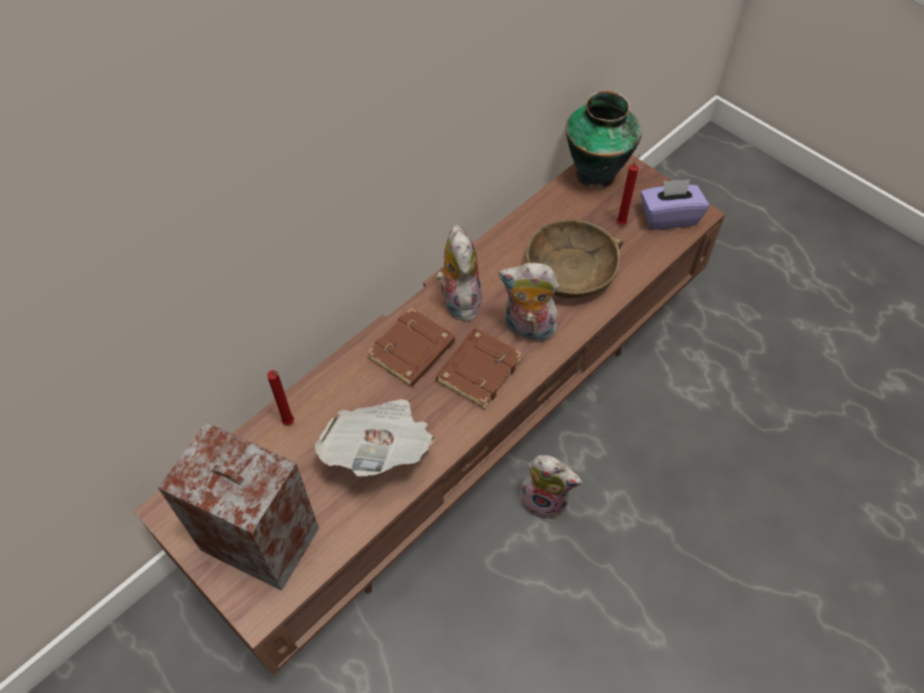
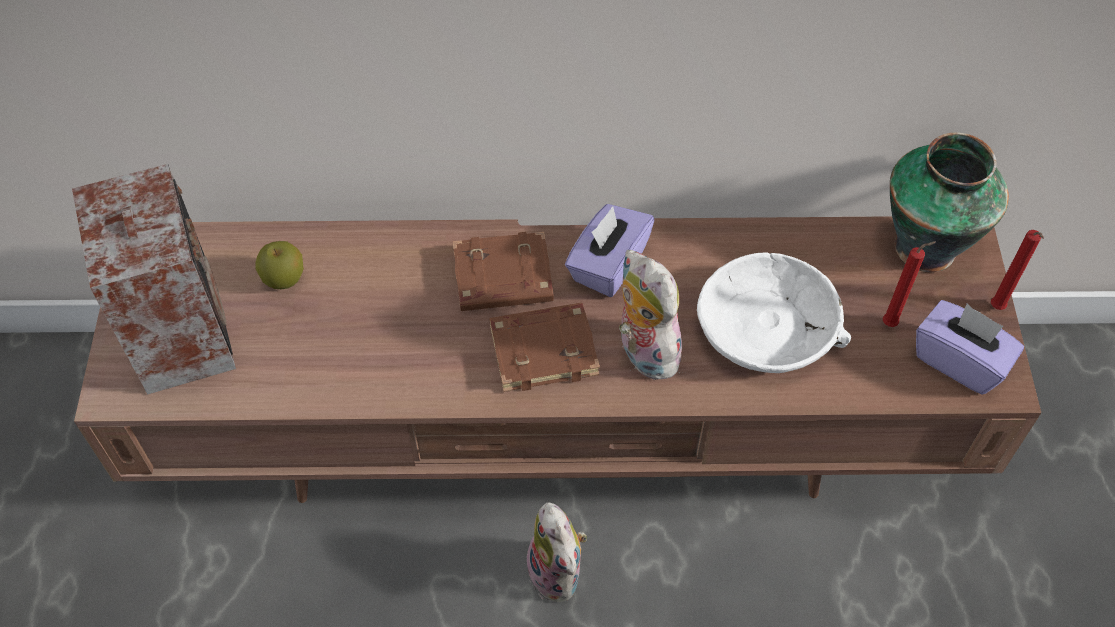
camera: 45 degrees right, 0 degrees up
red candle [267,370,294,425] -> red candle moved to [991,230,1044,310]
newspaper [315,399,434,476] -> none
plush toy [436,225,482,322] -> purple tissue box [565,204,655,297]
brown bowl [526,219,623,298] -> white bowl [697,252,851,373]
none -> apple [256,241,304,289]

